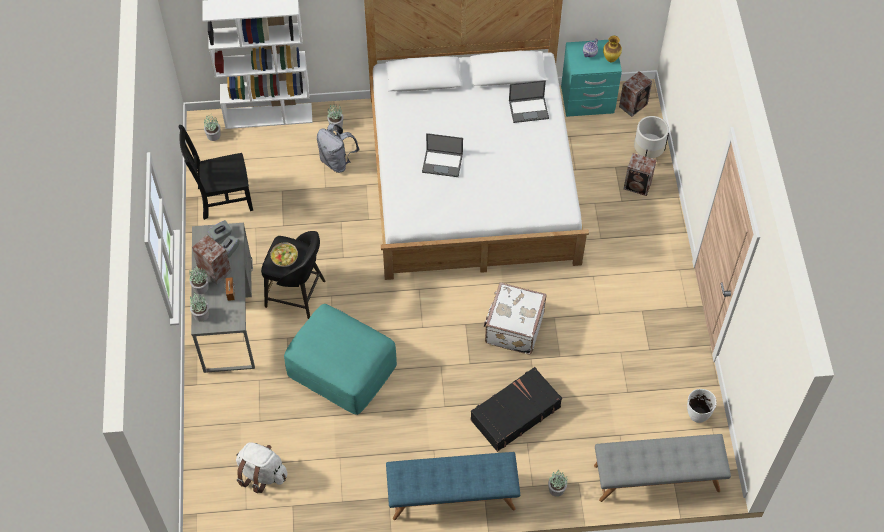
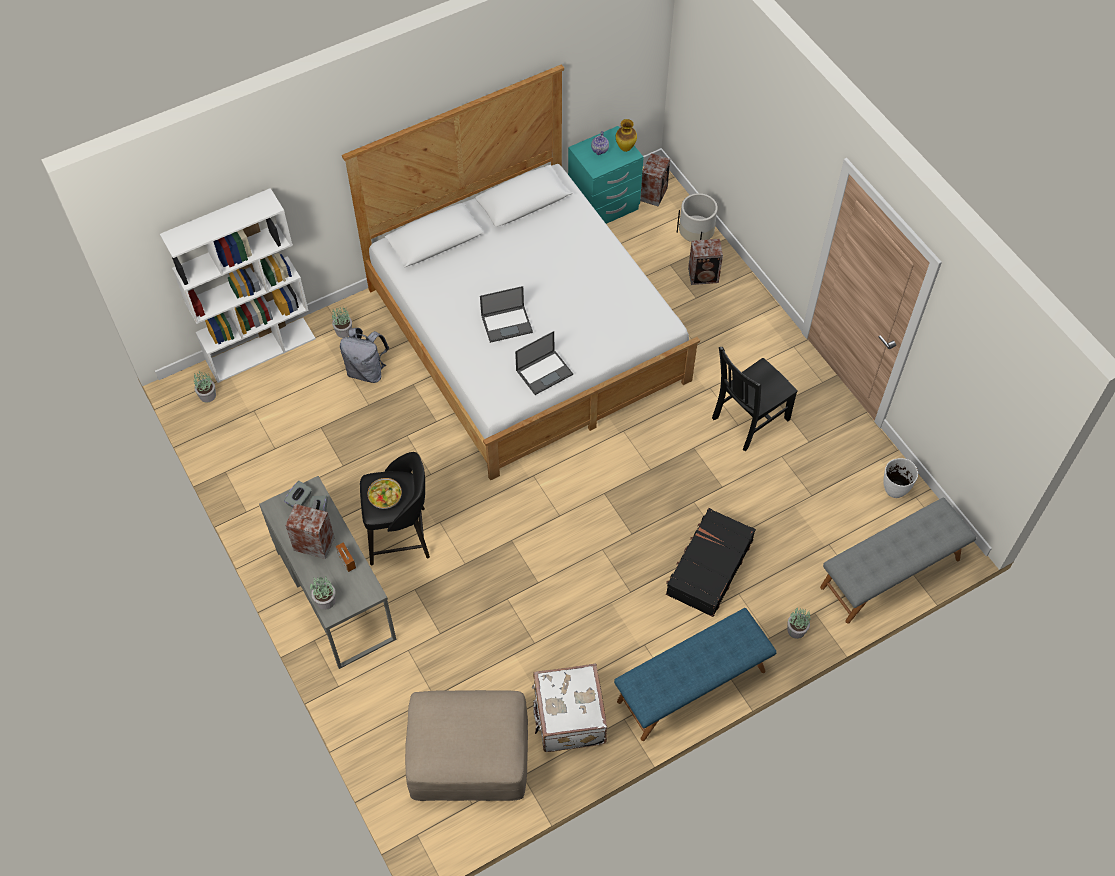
camera: 25 degrees left, 0 degrees up
black chair [179,125,253,220] -> black chair moved to [712,347,798,451]
potted plant [189,266,209,294] -> none
white backpack [236,442,288,493] -> beige ottoman [405,690,528,801]
turquoise ottoman [284,304,397,415] -> none
white suitcase [484,282,547,354] -> white suitcase moved to [532,664,607,752]
laptop [509,80,549,123] -> laptop moved to [515,331,573,395]

